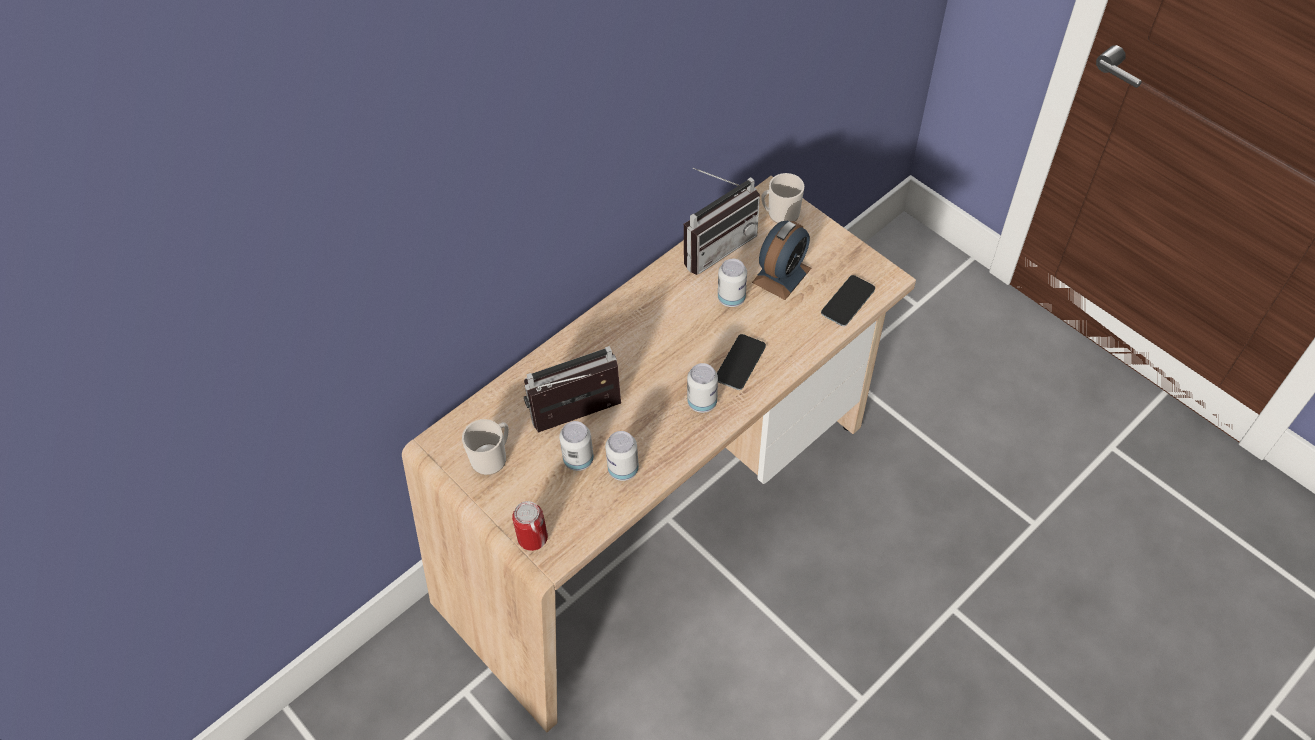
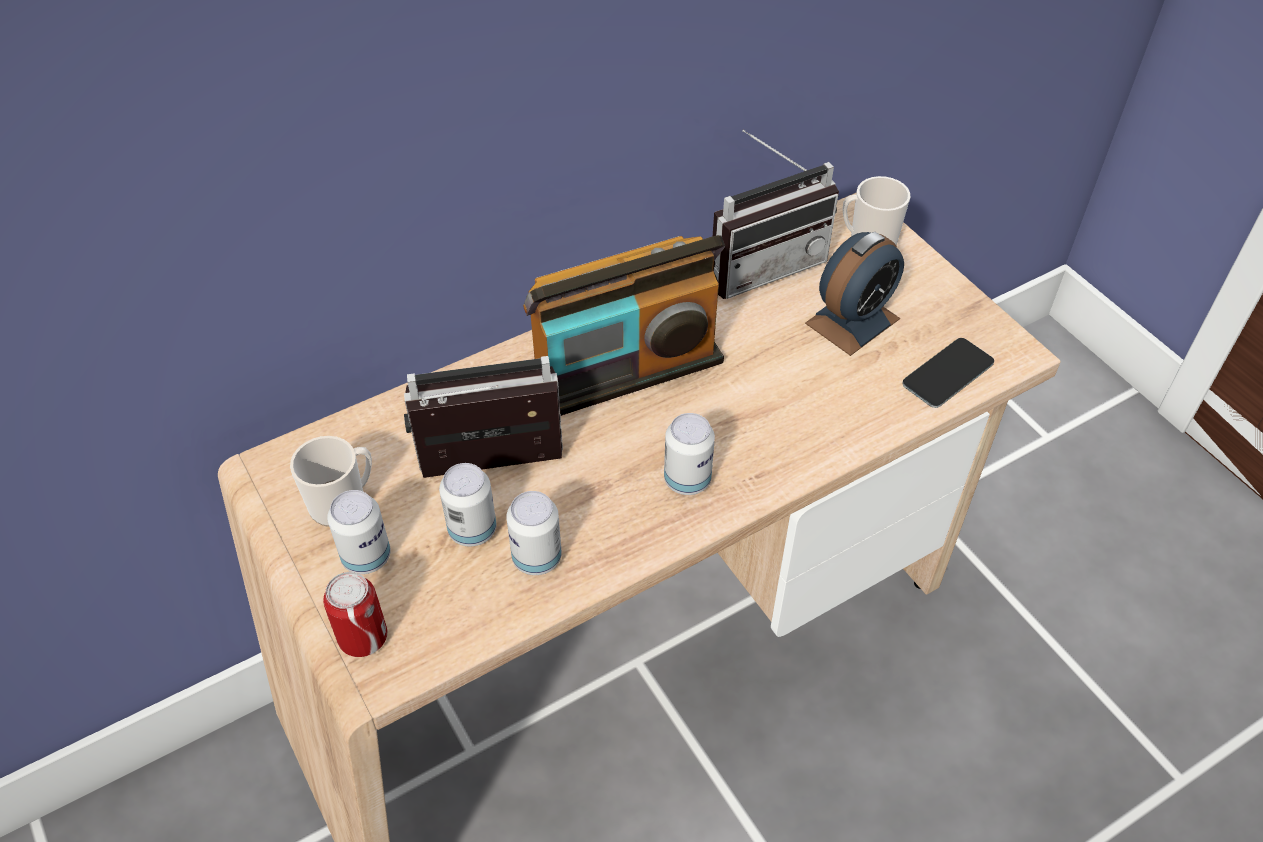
camera: 10 degrees right, 5 degrees down
phone [717,334,766,390] -> none
can [718,259,747,307] -> can moved to [327,490,391,574]
none -> radio [523,235,725,416]

